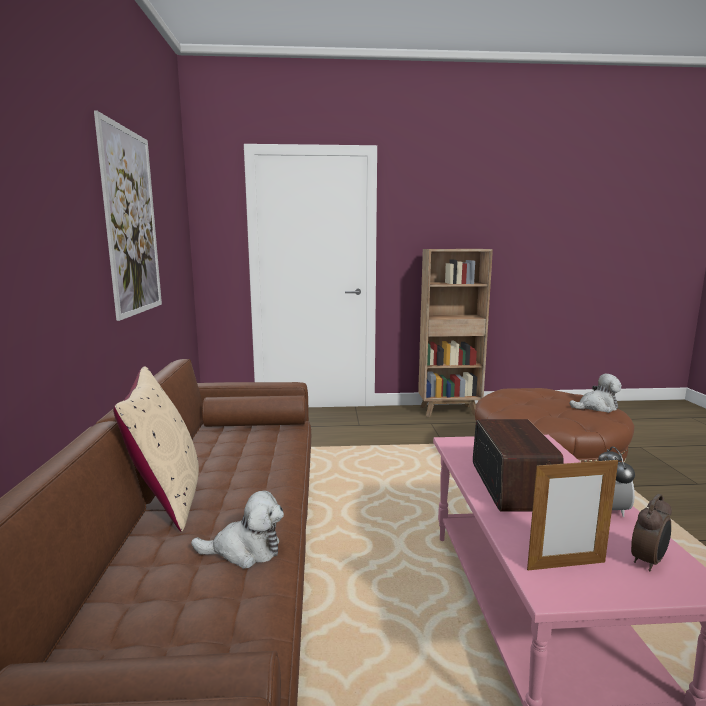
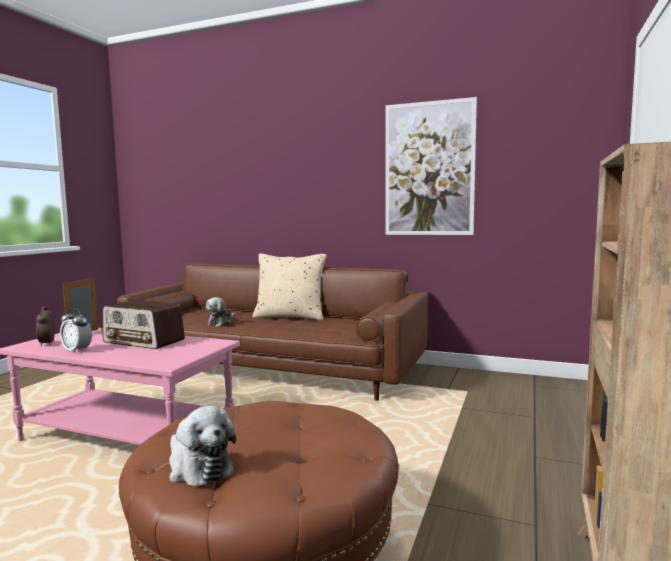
camera: 115 degrees right, 5 degrees down
plush toy [569,374,622,413] -> plush toy turned 60 degrees counterclockwise [169,406,236,486]

